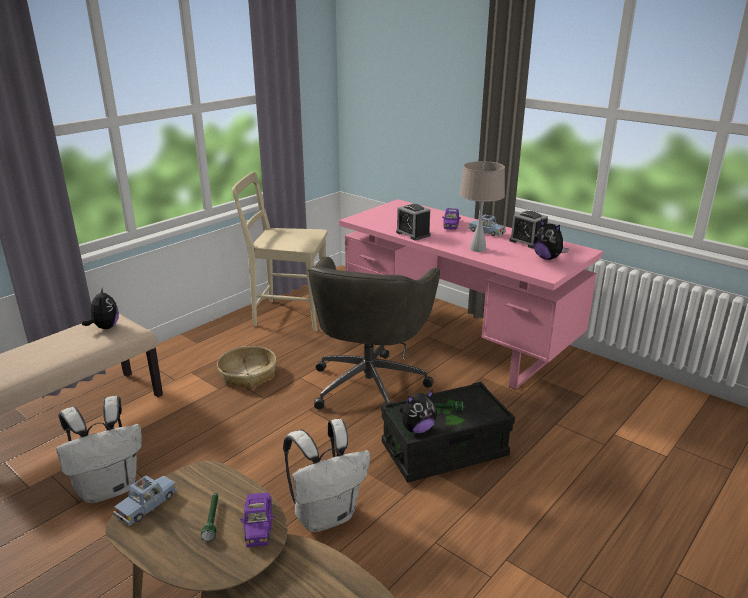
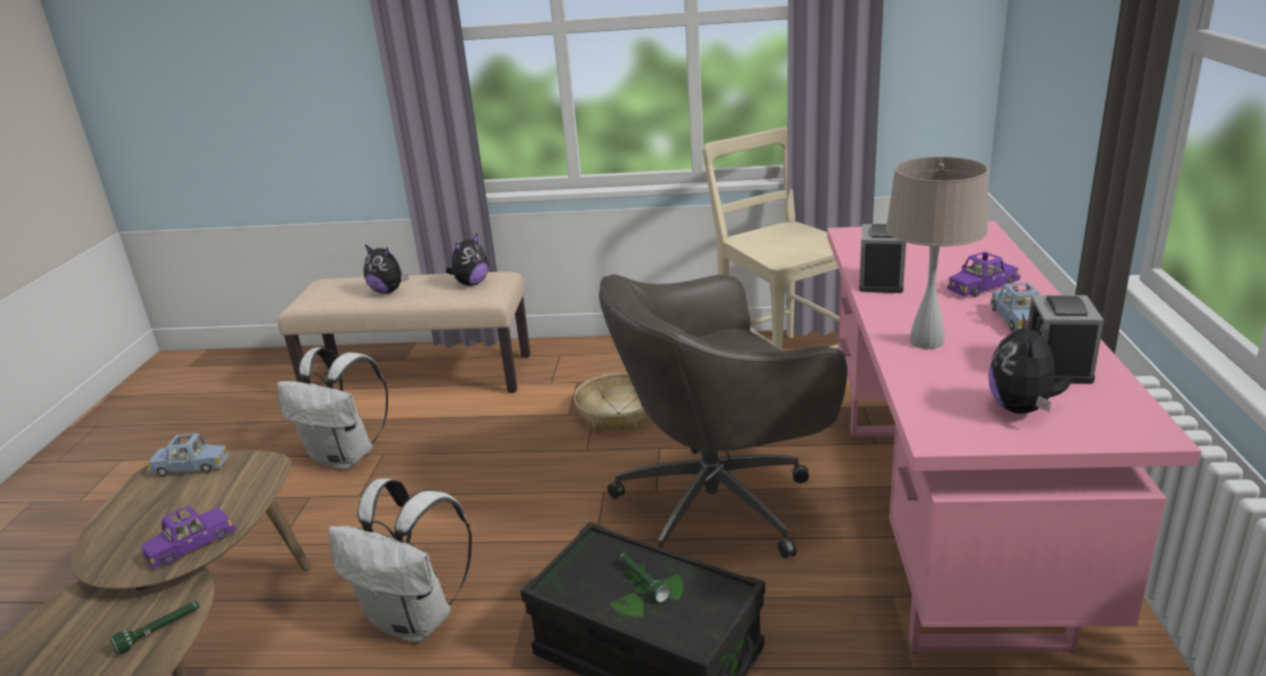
camera: 55 degrees right, 0 degrees up
green flashlight [201,493,218,541] -> green flashlight moved to [109,601,200,655]
plush toy [400,390,437,433] -> plush toy moved to [363,244,409,294]

